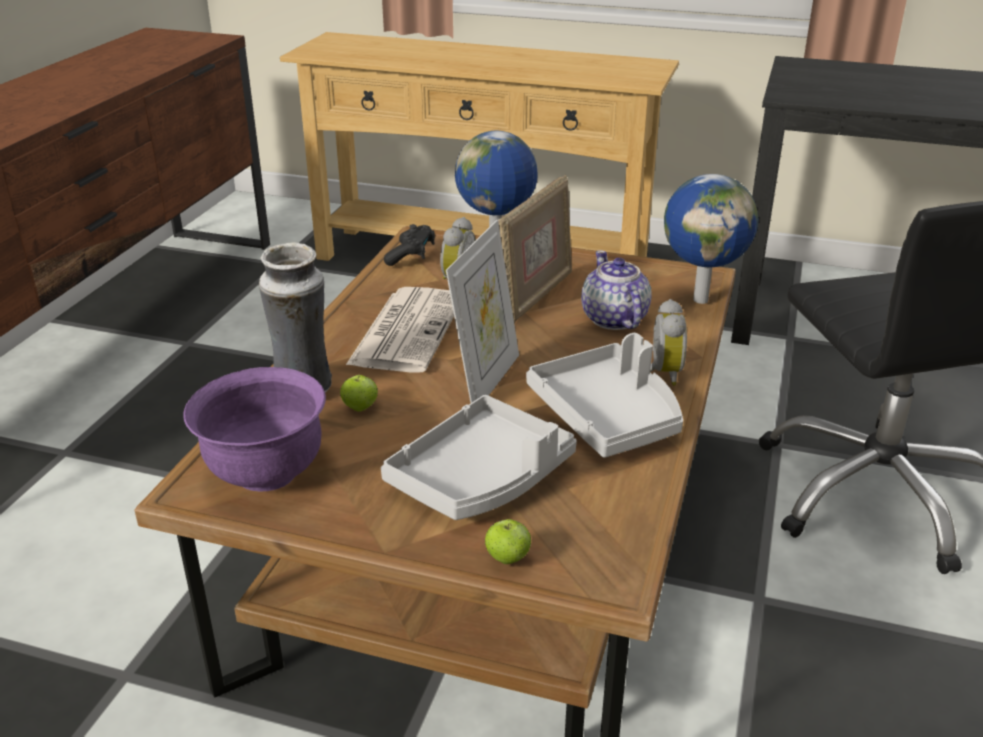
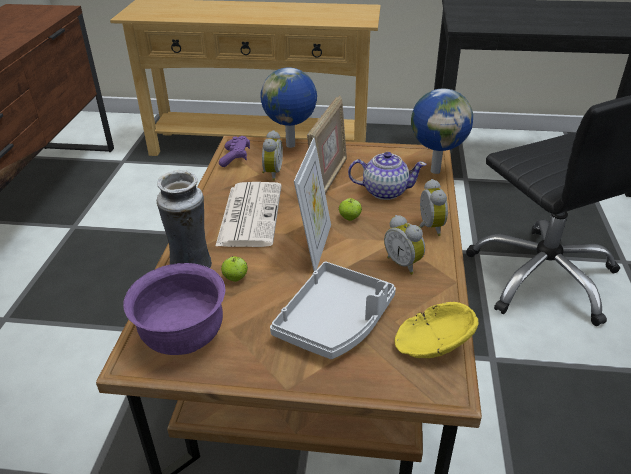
camera: 10 degrees left, 5 degrees up
black game controller [384,224,435,266] -> purple game controller [219,136,250,167]
apple [485,519,531,564] -> apple moved to [339,198,362,221]
grey tray [526,333,683,458] -> alarm clock [384,215,425,275]
teapot [581,250,652,330] -> teapot turned 120 degrees clockwise [348,152,427,200]
none -> yellow bowl [395,302,479,358]

